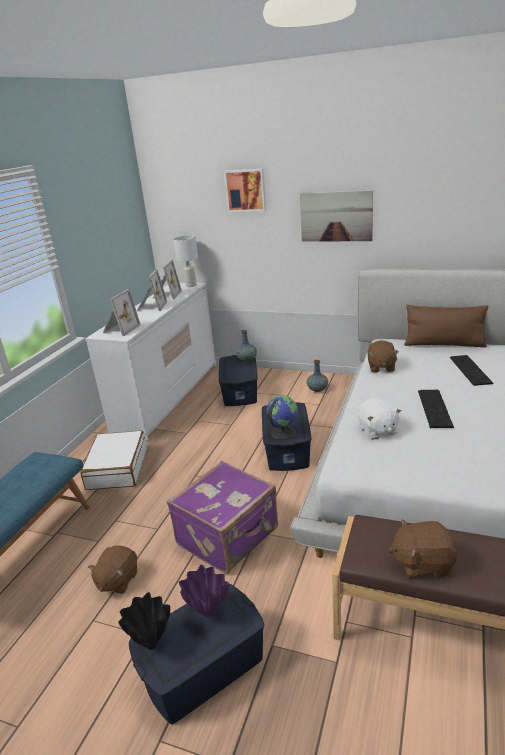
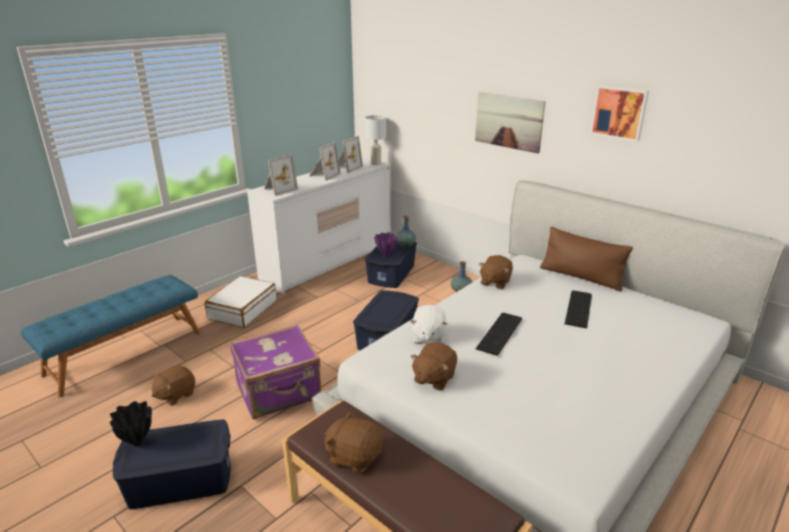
camera: 20 degrees right, 0 degrees up
purple vase [179,565,229,618] -> purple vase moved to [374,232,398,258]
picture [224,169,266,212] -> picture moved to [590,85,649,142]
globe [266,395,298,440] -> none
none -> brown plush toy [411,343,457,391]

